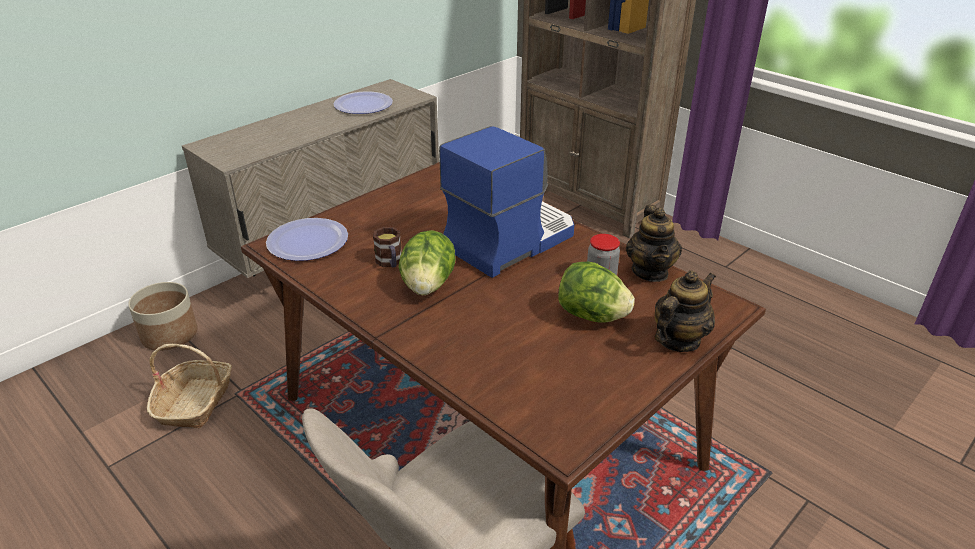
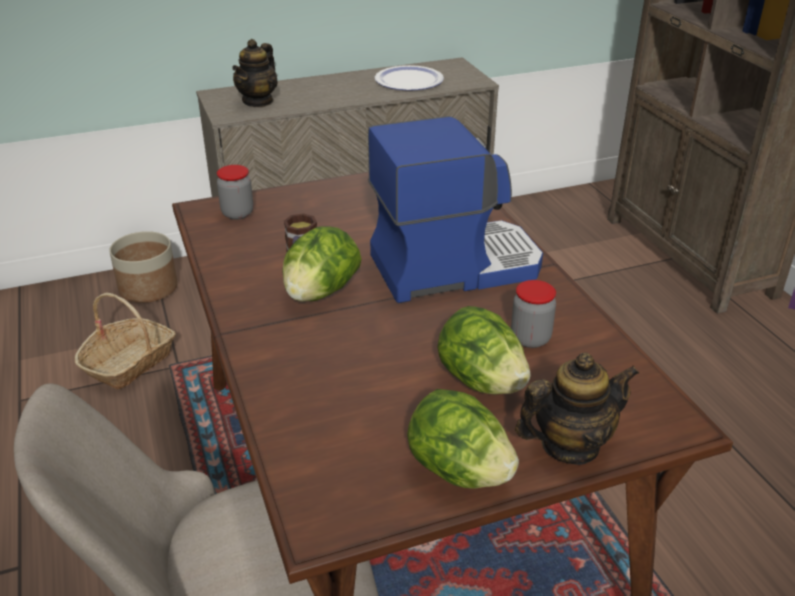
camera: 25 degrees right, 0 degrees up
plate [266,218,348,261] -> jar [217,165,253,220]
teapot [626,205,682,282] -> teapot moved to [232,39,278,107]
none -> lettuce [407,389,519,489]

